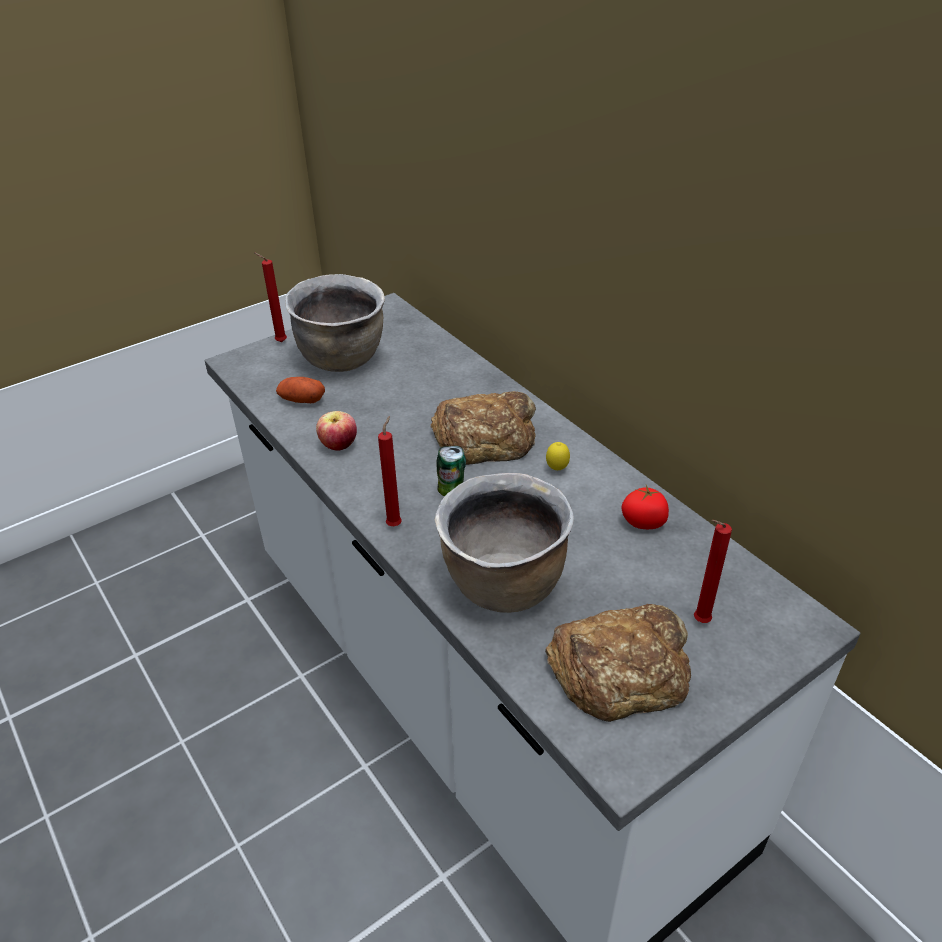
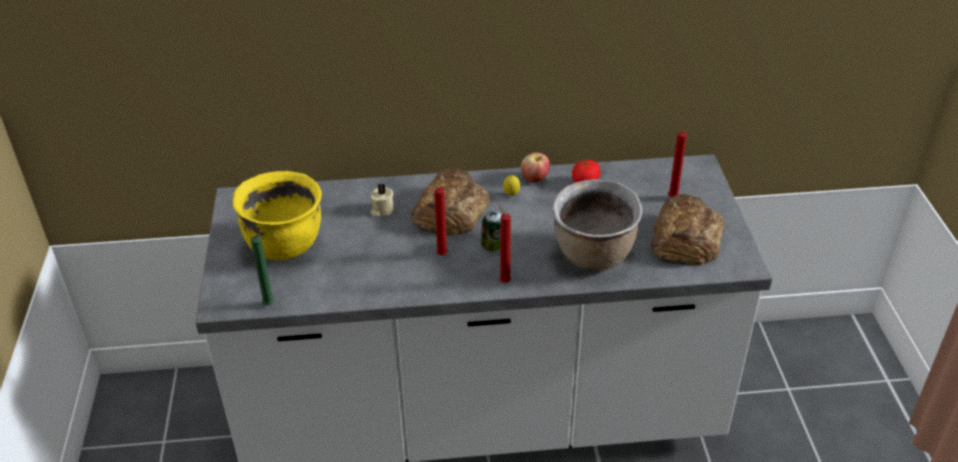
camera: 60 degrees left, 0 degrees up
red candle [254,253,287,342] -> red candle moved to [434,187,448,255]
potato [276,377,325,403] -> none
brown cooking pot [285,274,385,372] -> yellow cooking pot [233,171,322,260]
apple [316,411,357,451] -> apple moved to [521,153,550,183]
none -> green candle [251,234,274,305]
none -> beige candle [371,183,394,216]

